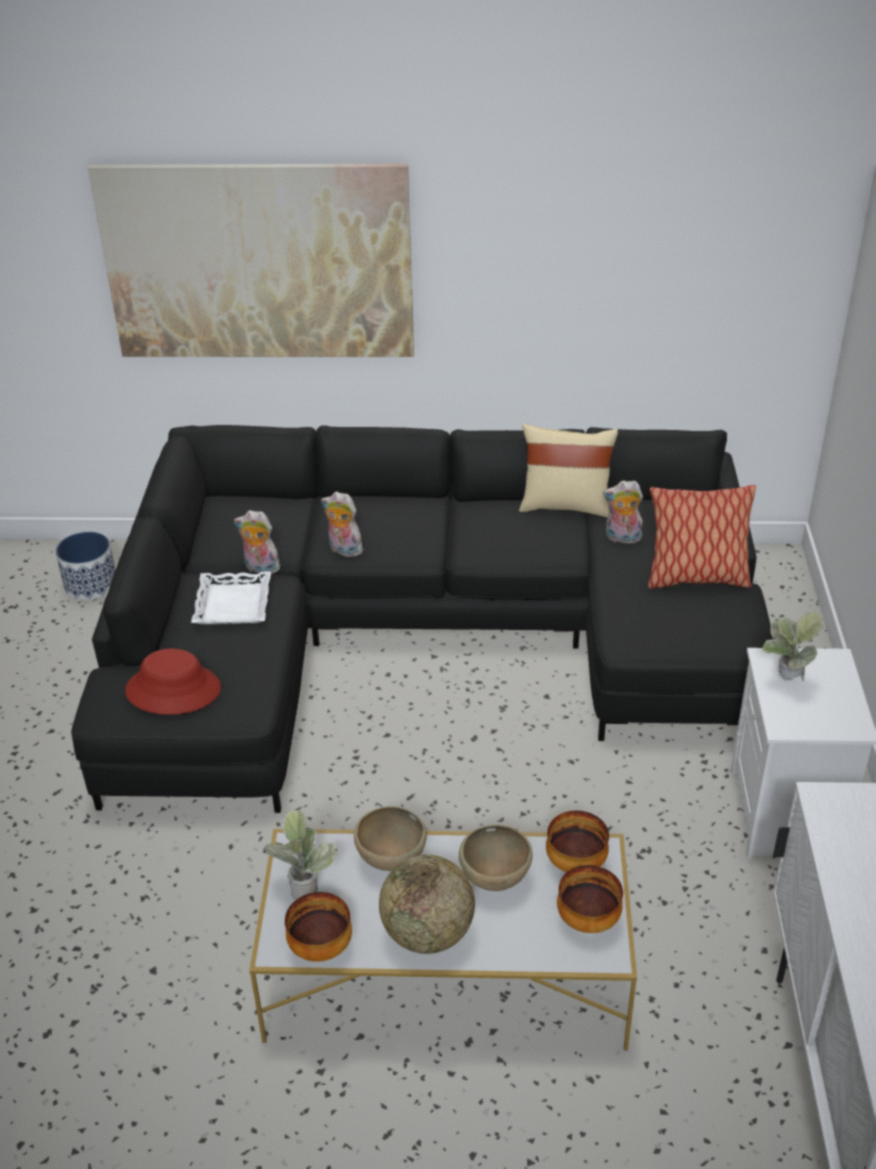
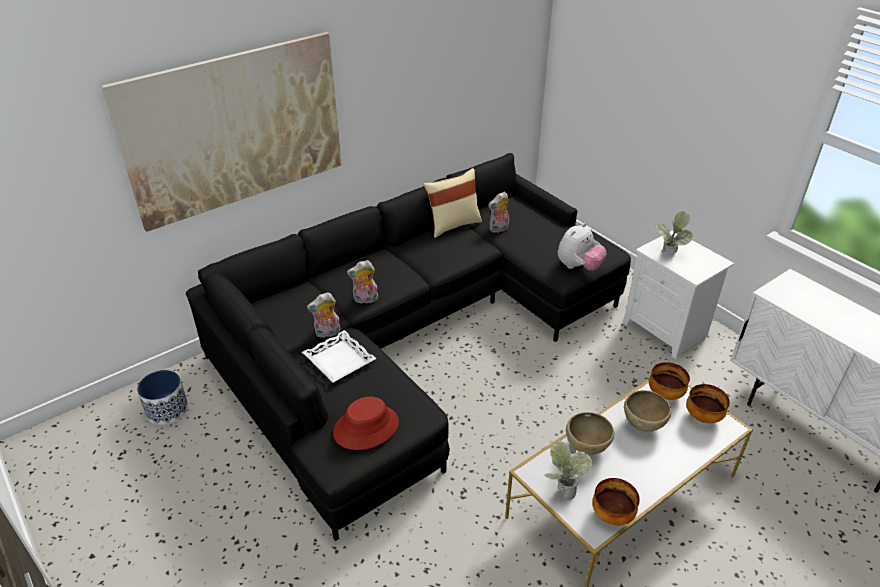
camera: 40 degrees left, 0 degrees up
globe [379,855,475,954] -> none
pillow [648,485,756,589] -> none
none -> plush toy [558,223,607,271]

